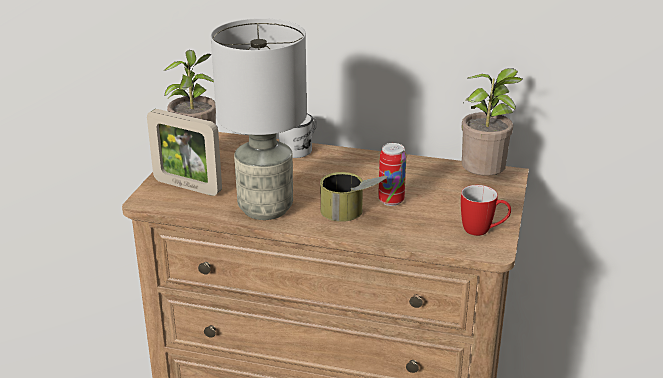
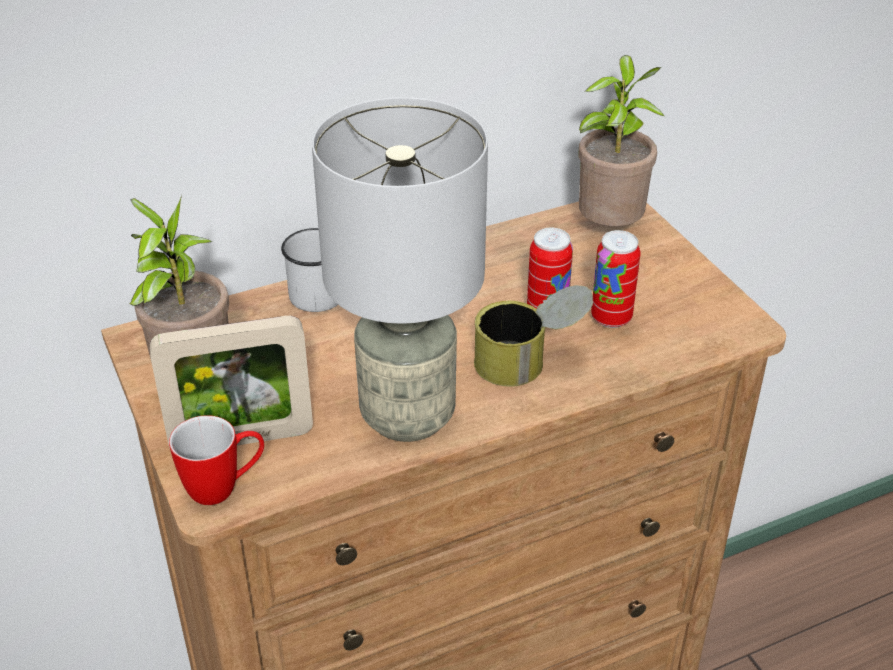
camera: 40 degrees left, 10 degrees up
mug [461,185,511,236] -> mug moved to [169,415,264,505]
none -> can [591,230,641,328]

